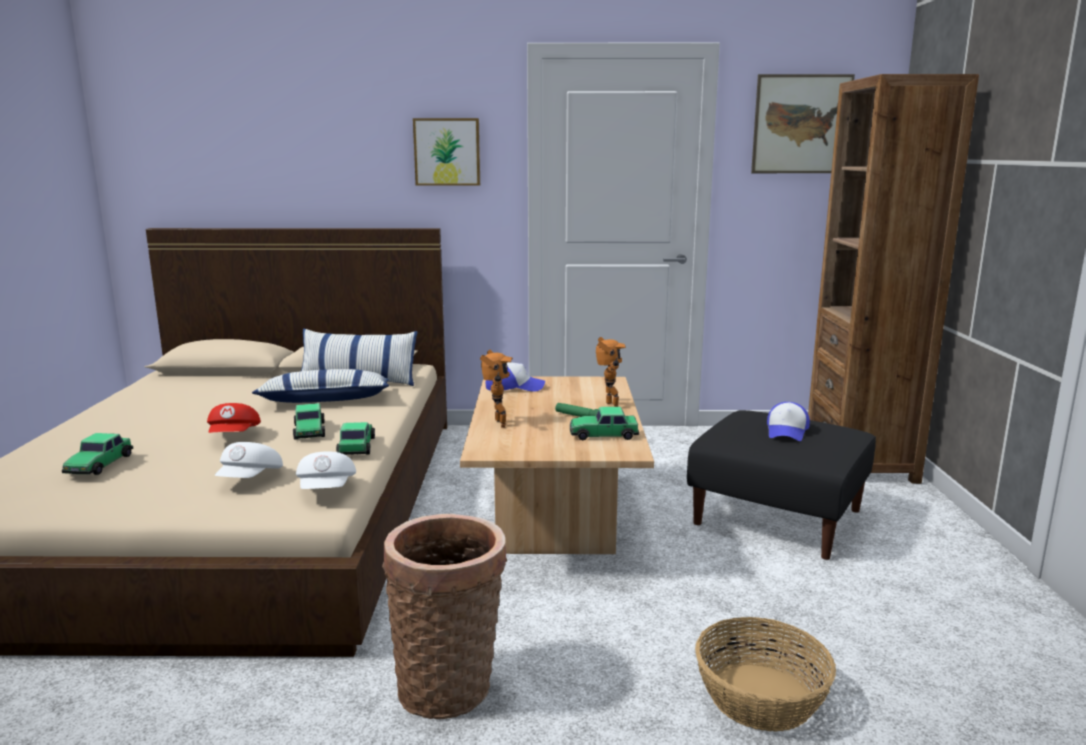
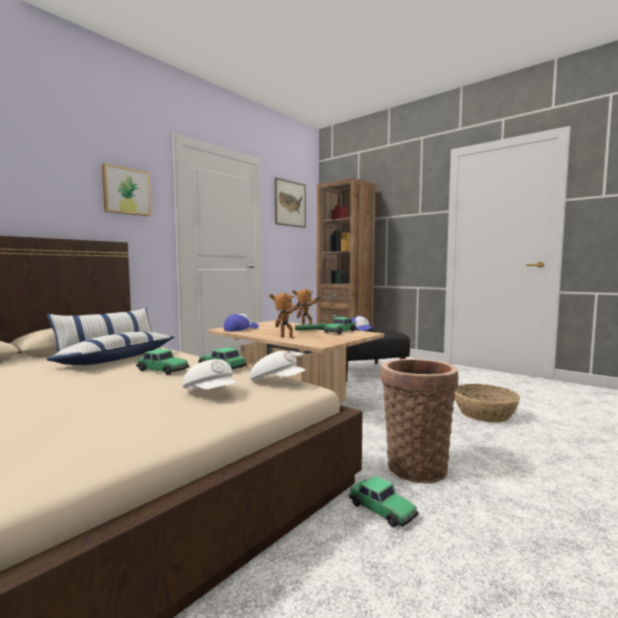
camera: 50 degrees left, 10 degrees down
toy car [62,433,133,475] -> toy car moved to [349,475,418,527]
red cap [207,403,261,433] -> none

